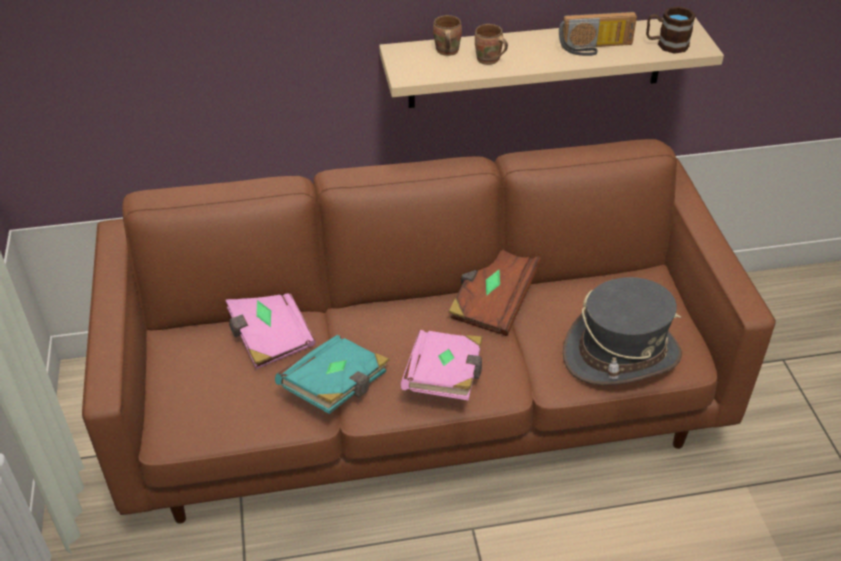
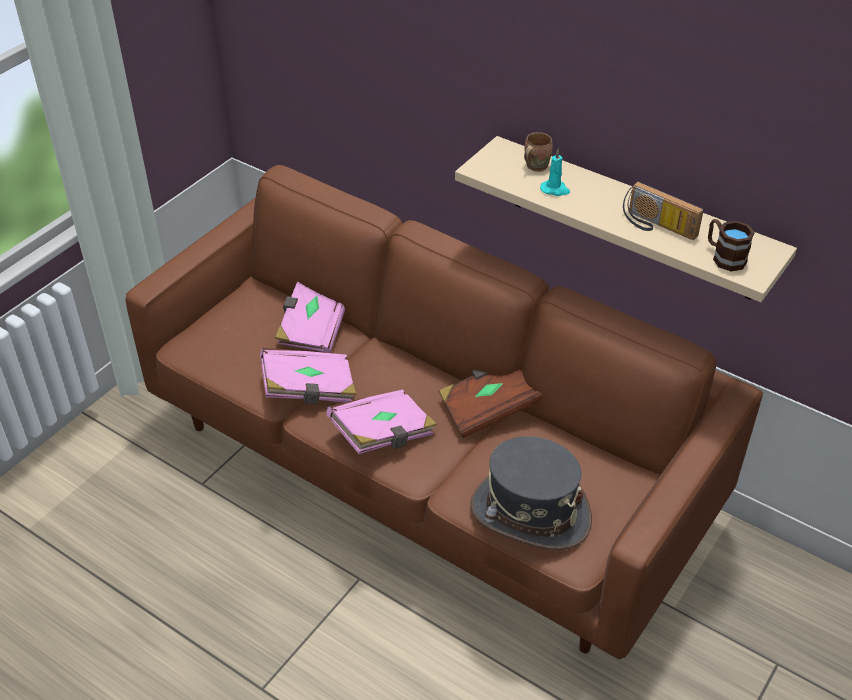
camera: 45 degrees right, 0 degrees up
turquoise book [275,335,390,414] -> pink book [260,348,357,404]
brown mug [475,24,508,65] -> turquoise candle [540,149,570,196]

